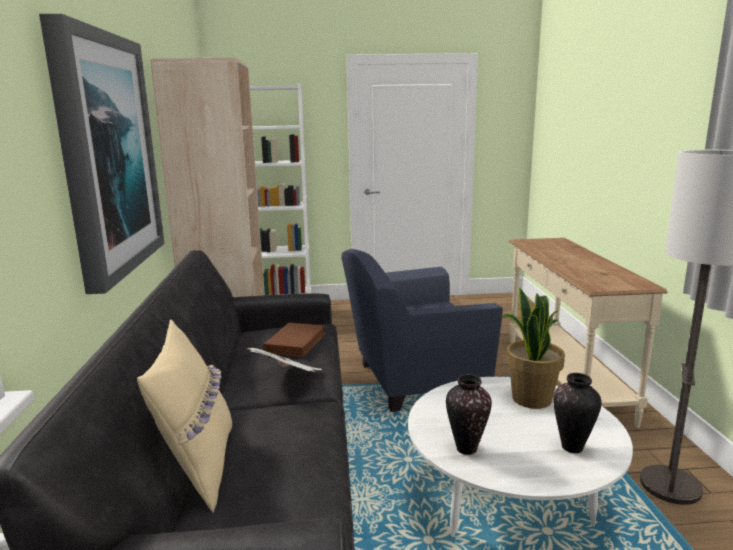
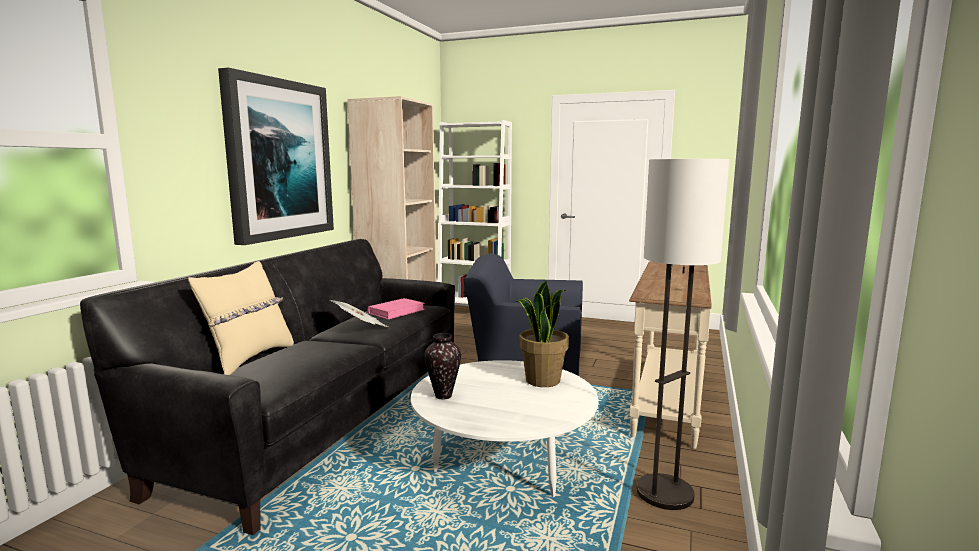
camera: 25 degrees right, 5 degrees down
brown book [263,322,326,357] -> pink book [367,298,426,320]
vase [553,373,601,453] -> none

